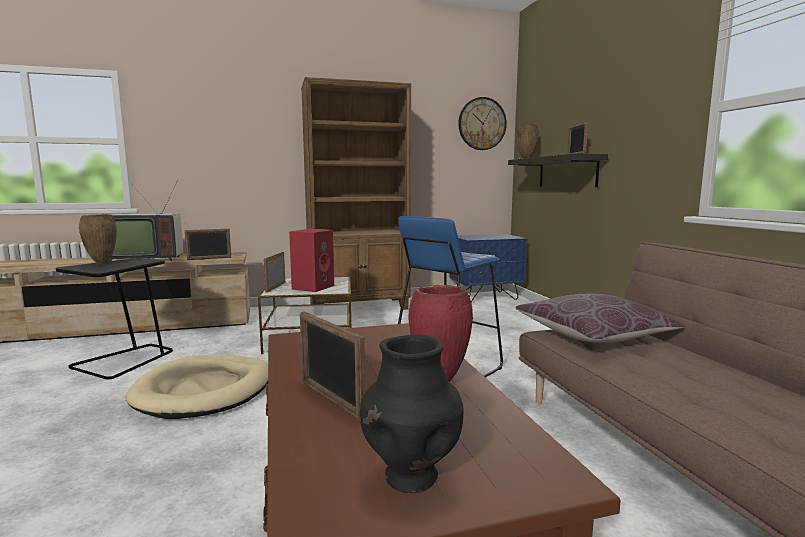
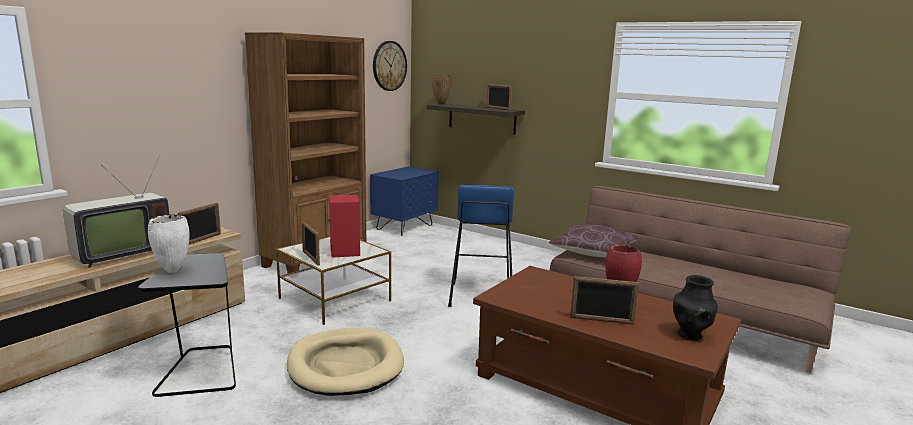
camera: 40 degrees left, 5 degrees up
brown vase [79,214,117,264] -> white vase [148,215,189,273]

